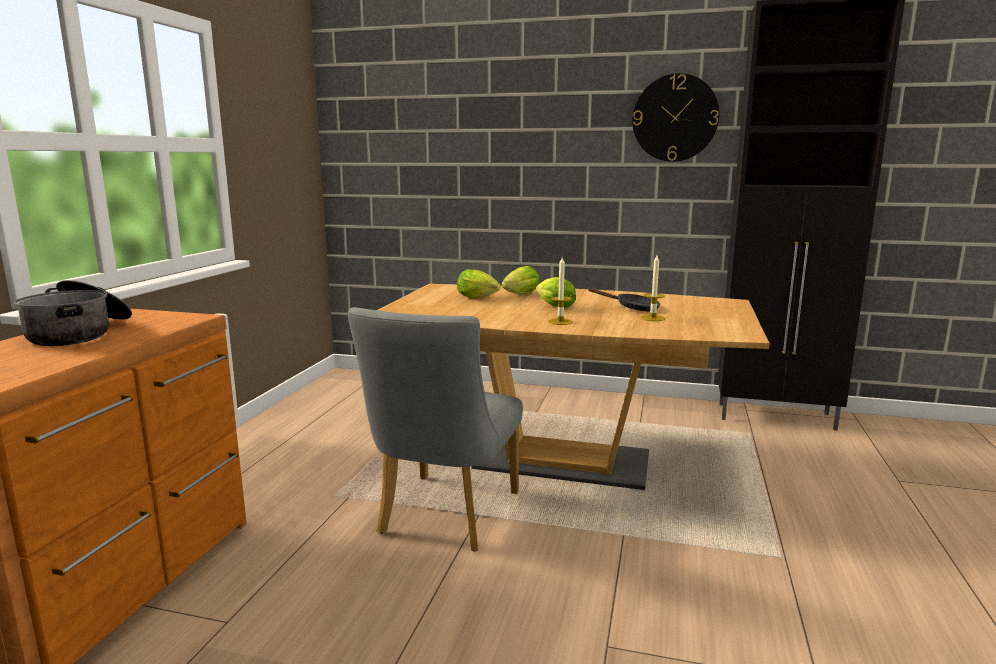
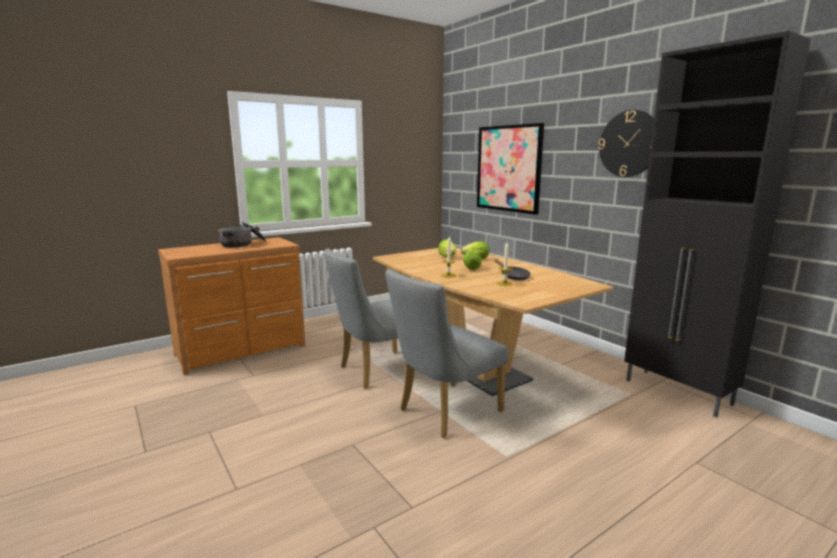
camera: 40 degrees right, 0 degrees up
none -> grey chair [385,269,509,438]
none -> picture [477,123,544,215]

